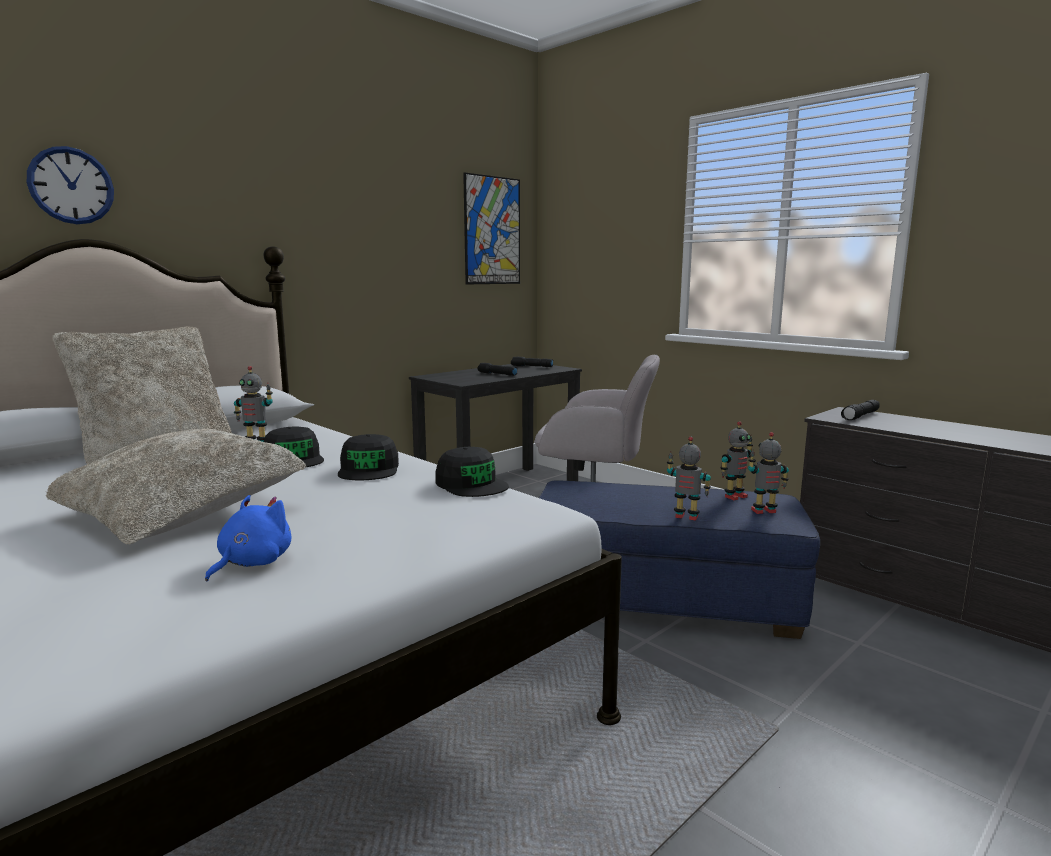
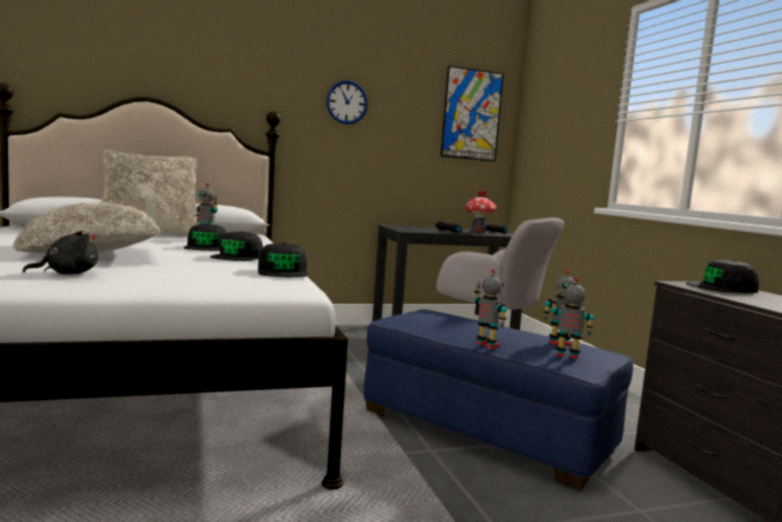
camera: 25 degrees right, 5 degrees down
wall clock [27,146,114,224] -> wall clock moved to [326,80,368,124]
blue plush toy [205,495,291,581] -> black plush toy [23,231,98,275]
black flashlight [841,400,880,420] -> black cap [686,260,759,293]
none -> toy house [465,191,496,234]

